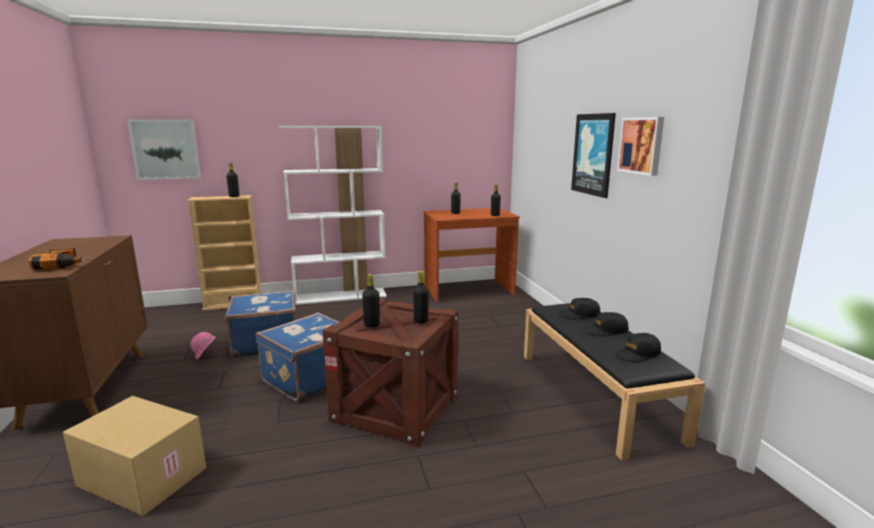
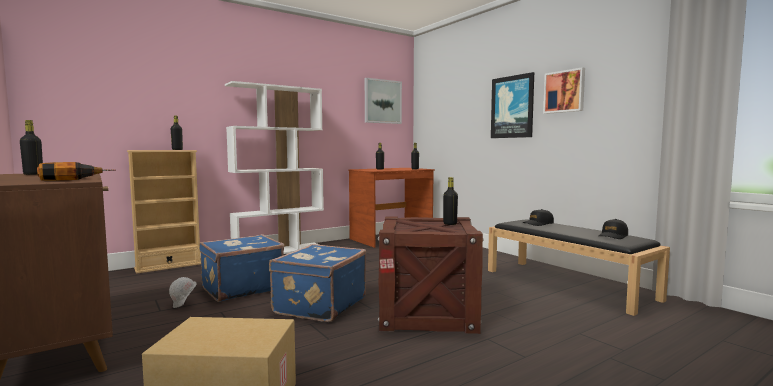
camera: 20 degrees left, 10 degrees down
picture [127,119,201,180] -> picture moved to [365,78,402,124]
pink hard hat [190,332,216,359] -> white hard hat [169,277,197,308]
black bottle [362,274,380,328] -> black bottle moved to [20,120,43,175]
black cap [583,312,629,336] -> none

